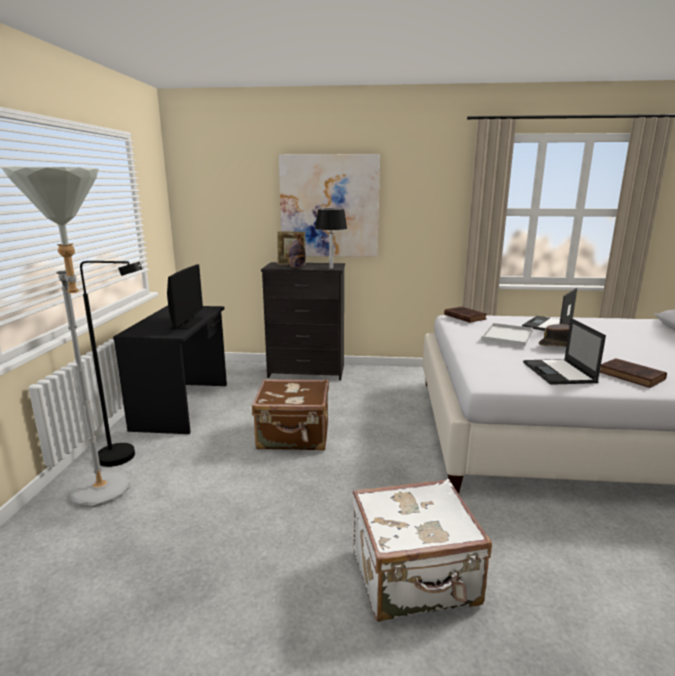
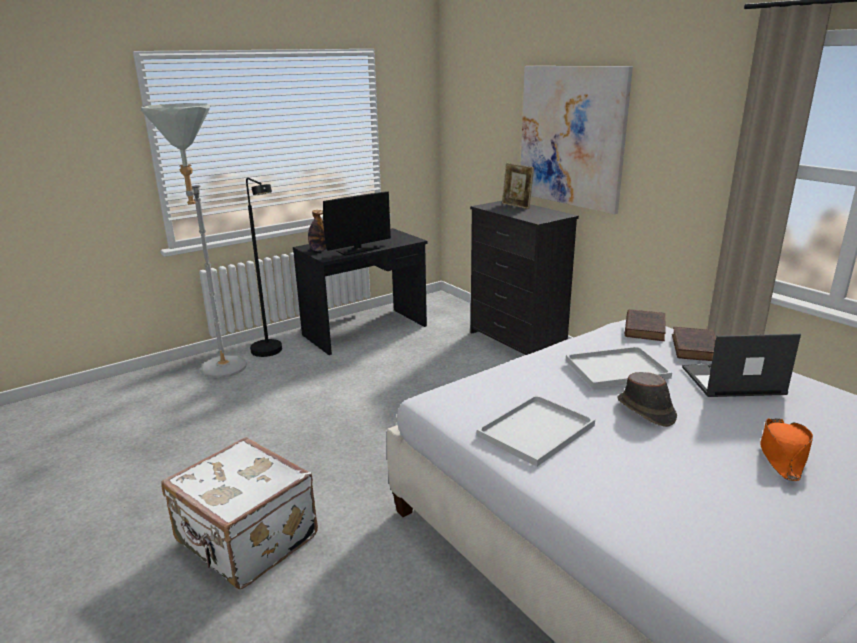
camera: 50 degrees right, 5 degrees up
brown suitcase [252,379,329,450] -> none
bottle [288,233,306,268] -> bottle moved to [308,210,326,251]
black table lamp [315,208,347,269] -> none
laptop [523,318,606,385] -> white tray [477,395,595,467]
brown book [599,358,667,388] -> brown book moved to [672,327,716,361]
none -> orange hat [760,418,813,481]

